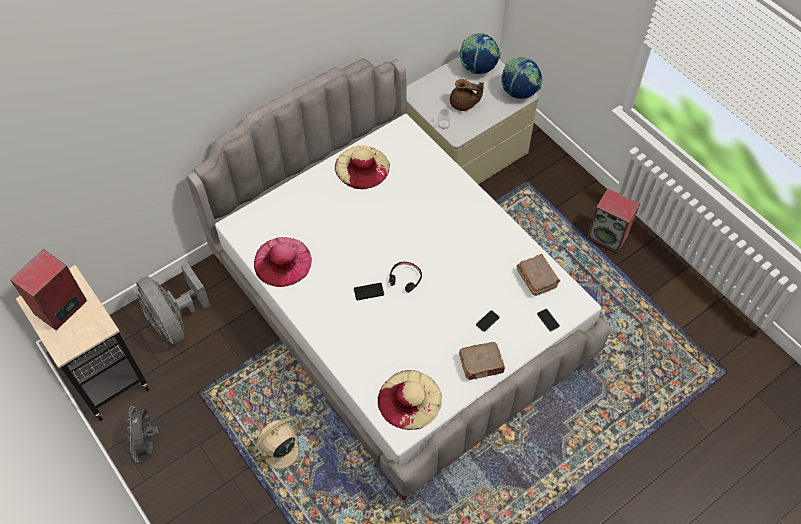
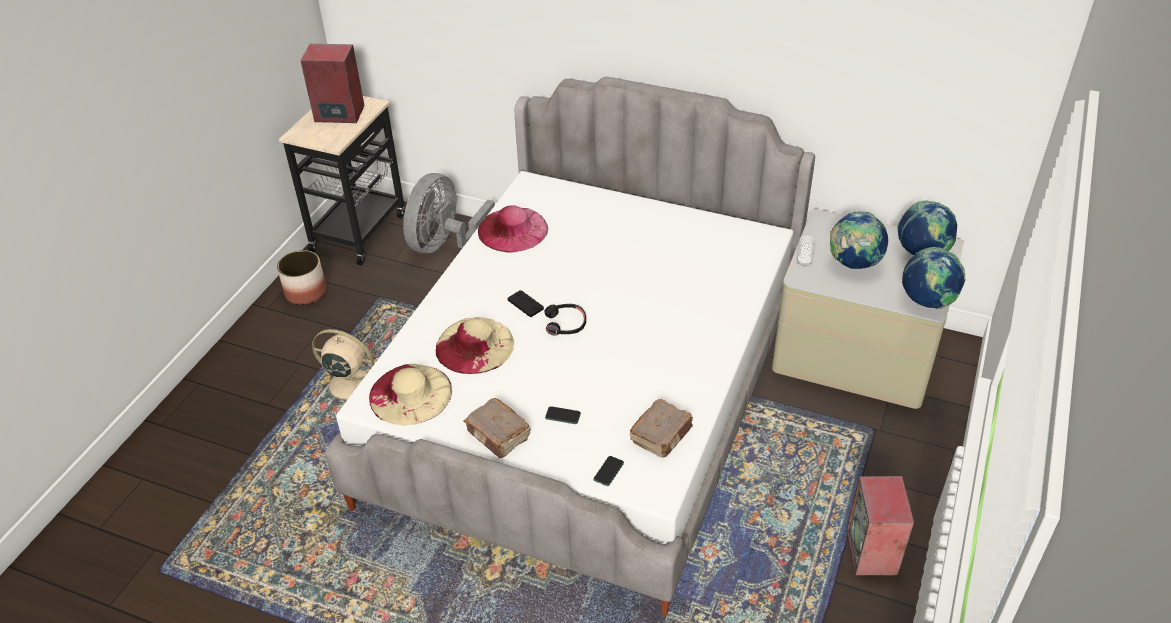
camera: 60 degrees right, 15 degrees down
grey fan [127,406,160,462] -> planter [277,250,327,305]
beige hat [335,145,390,189] -> beige hat moved to [436,317,514,374]
brown teapot [450,79,484,111] -> globe [830,211,888,269]

